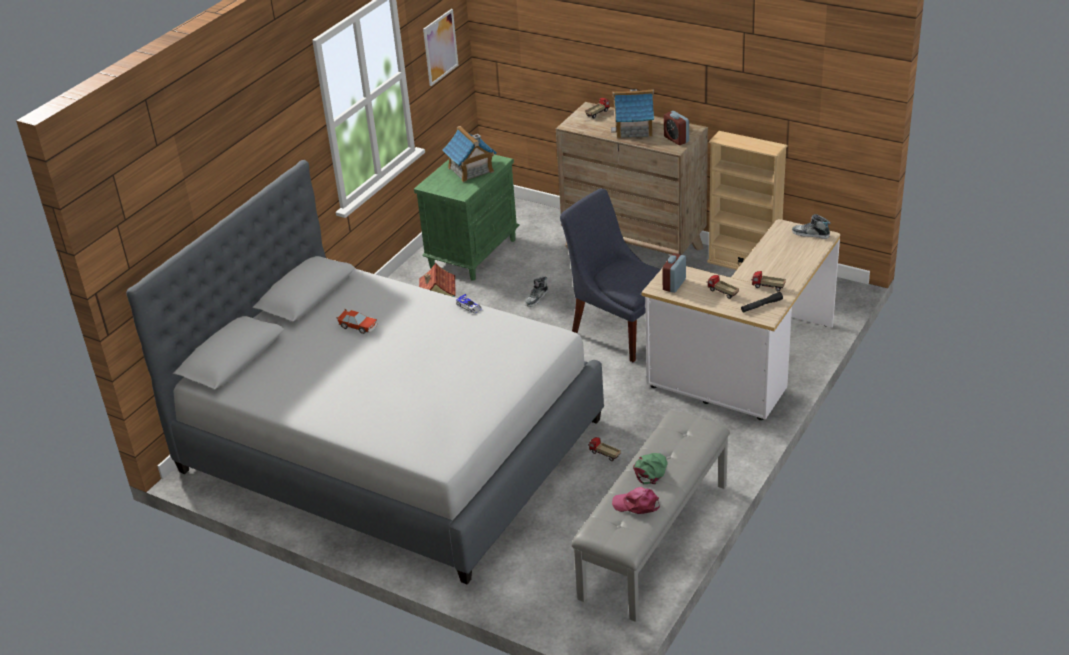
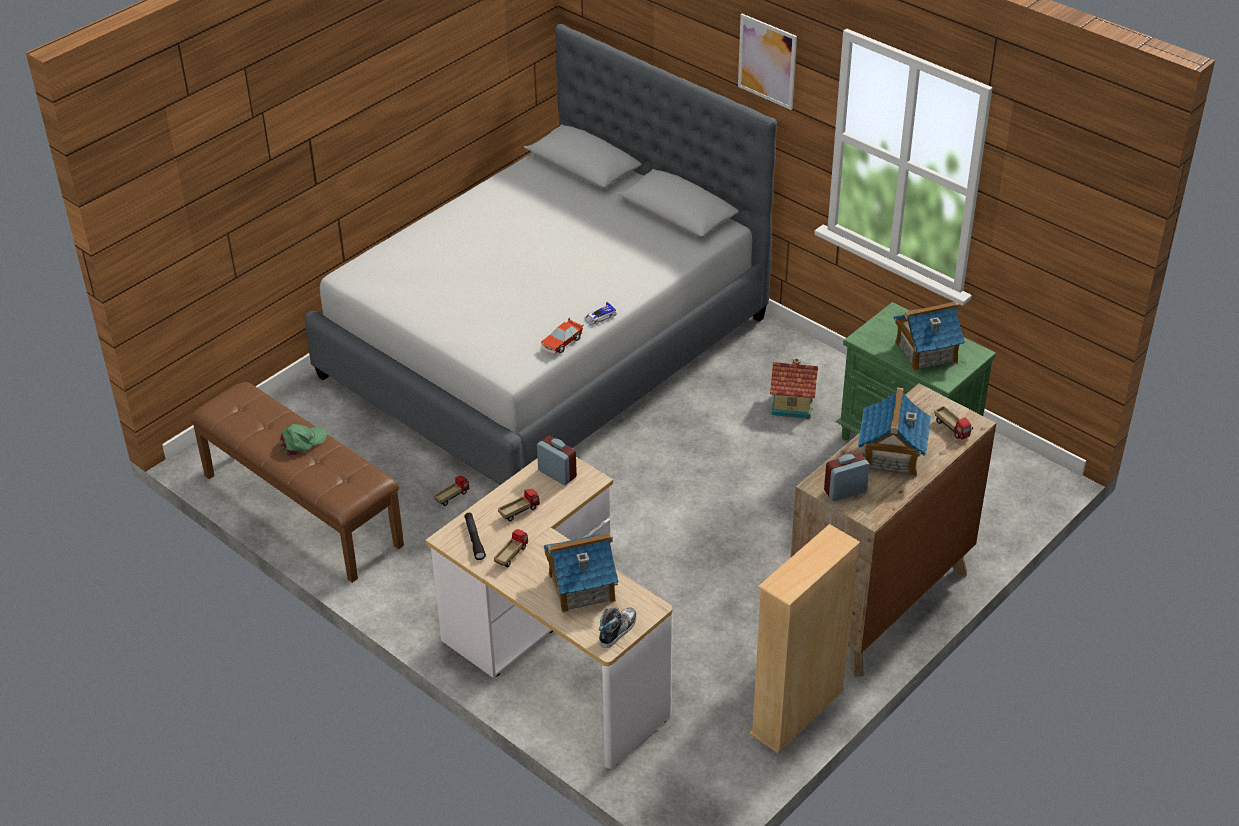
camera: 100 degrees right, 5 degrees up
toy car [336,309,377,334] -> toy car moved to [541,318,584,354]
picture [423,9,459,86] -> picture moved to [738,14,797,110]
shoe [525,277,548,307] -> none
blue chair [560,188,661,362] -> none
grey bench [572,411,730,622] -> brown bench [190,382,404,583]
pink cap [612,487,660,514] -> none
green cap [633,453,668,484] -> green cap turned 75 degrees counterclockwise [280,424,327,457]
none -> toy house [544,532,618,613]

